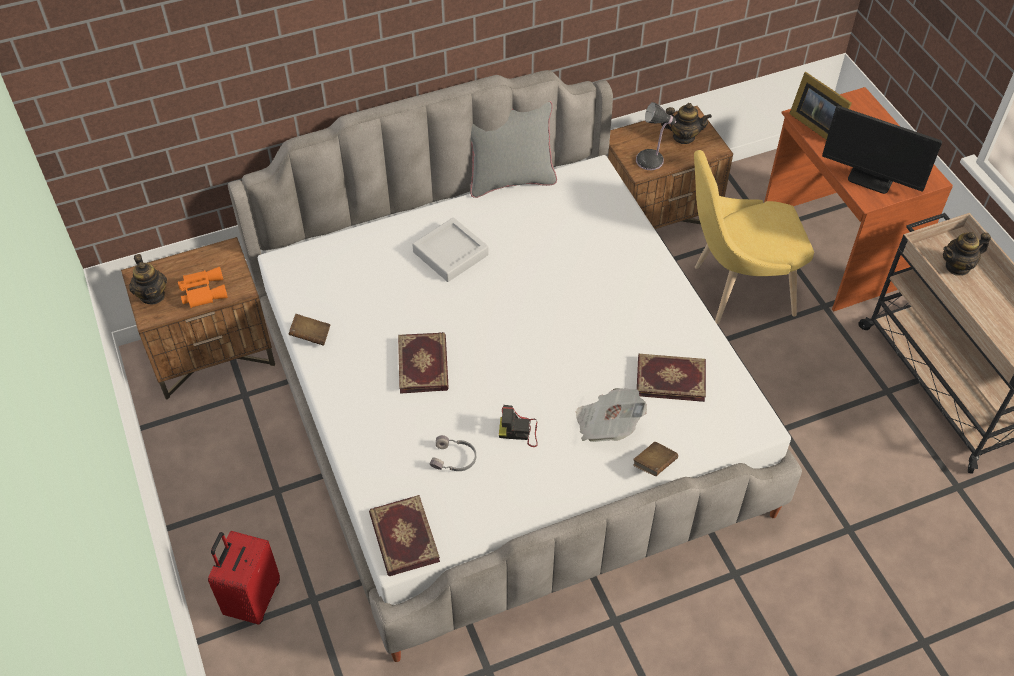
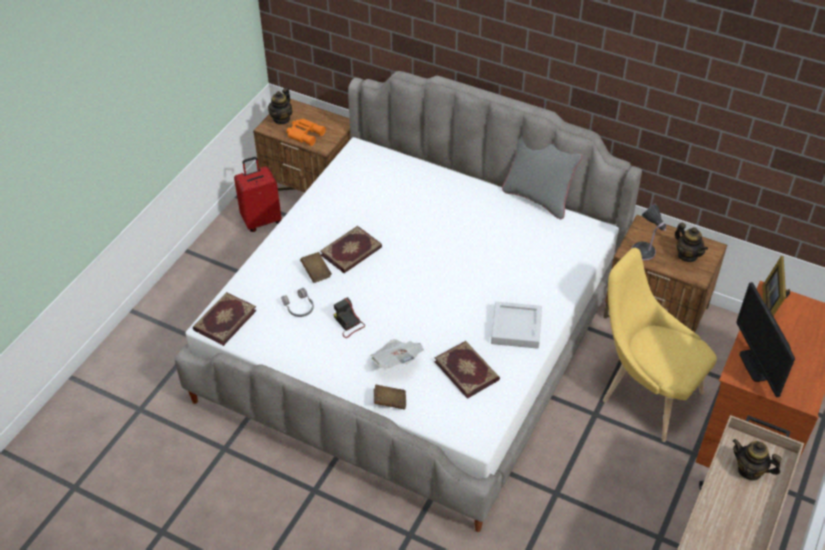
camera: 50 degrees right, 5 degrees down
red suitcase [208,531,280,625] -> red suitcase moved to [234,157,282,232]
brown book [289,314,330,346] -> brown book moved to [300,252,332,283]
grey tray [412,217,489,282] -> grey tray moved to [491,302,542,349]

